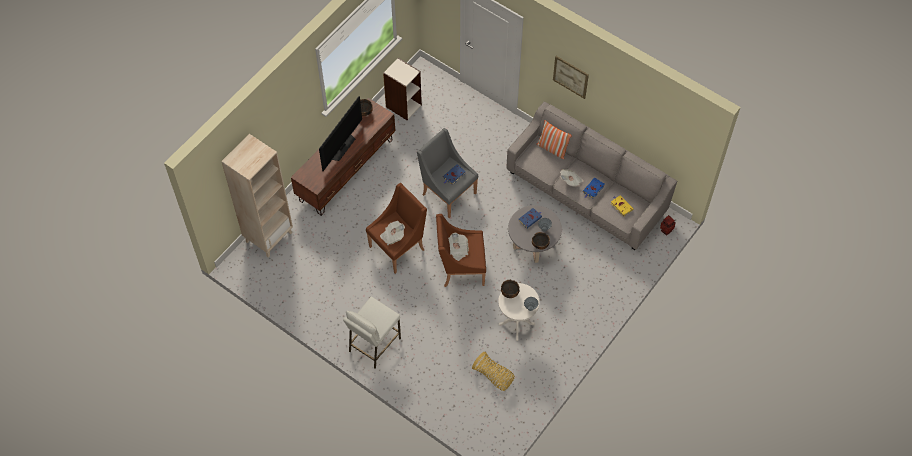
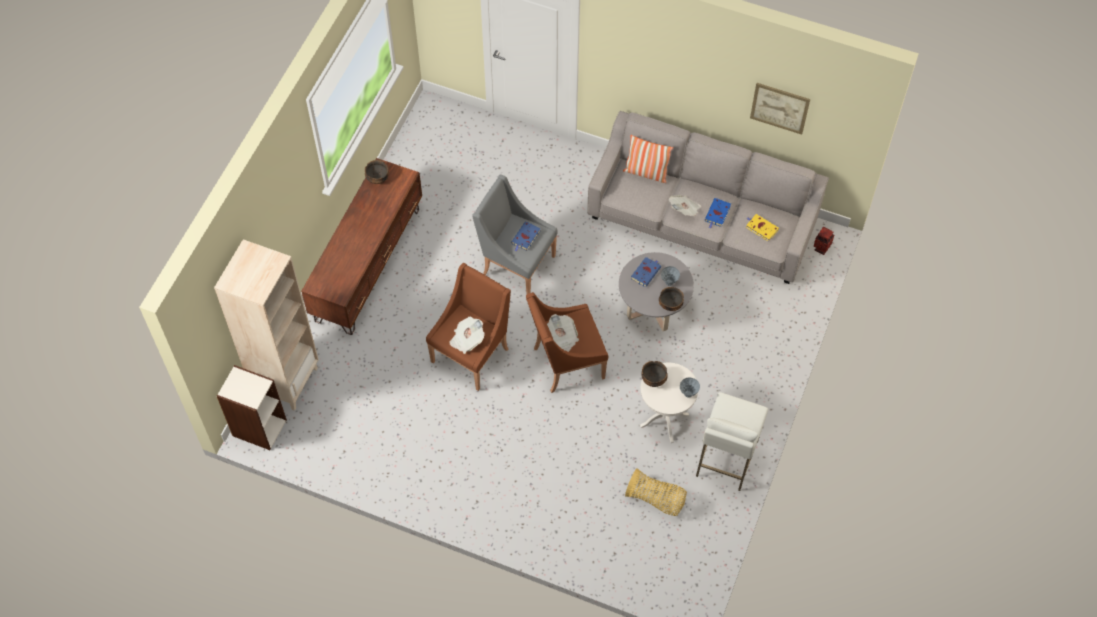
camera: 15 degrees left, 0 degrees up
television [319,96,362,171] -> none
white stool [343,297,401,369] -> white stool moved to [696,392,768,491]
bookcase [383,58,422,120] -> bookcase moved to [217,365,287,450]
picture [553,56,589,99] -> picture moved to [750,83,810,135]

